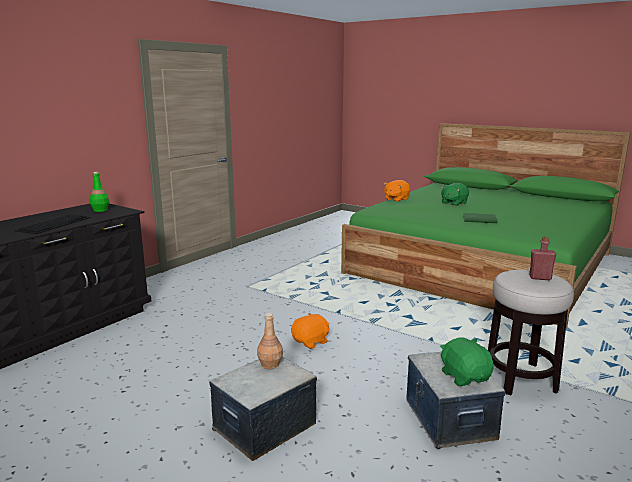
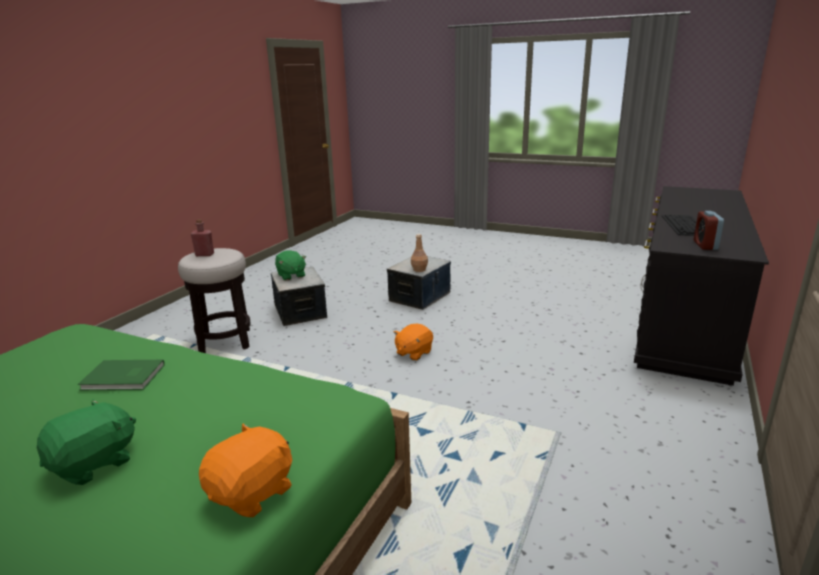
camera: 170 degrees right, 5 degrees up
green bottle [90,172,109,212] -> alarm clock [694,211,724,250]

